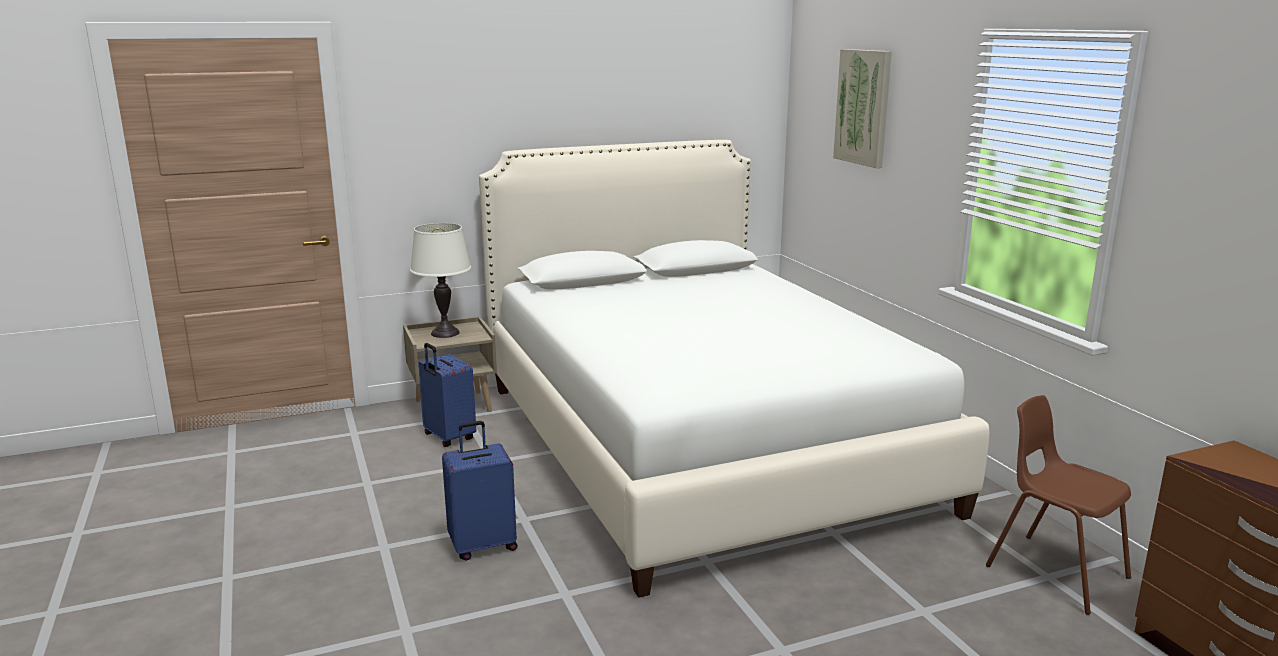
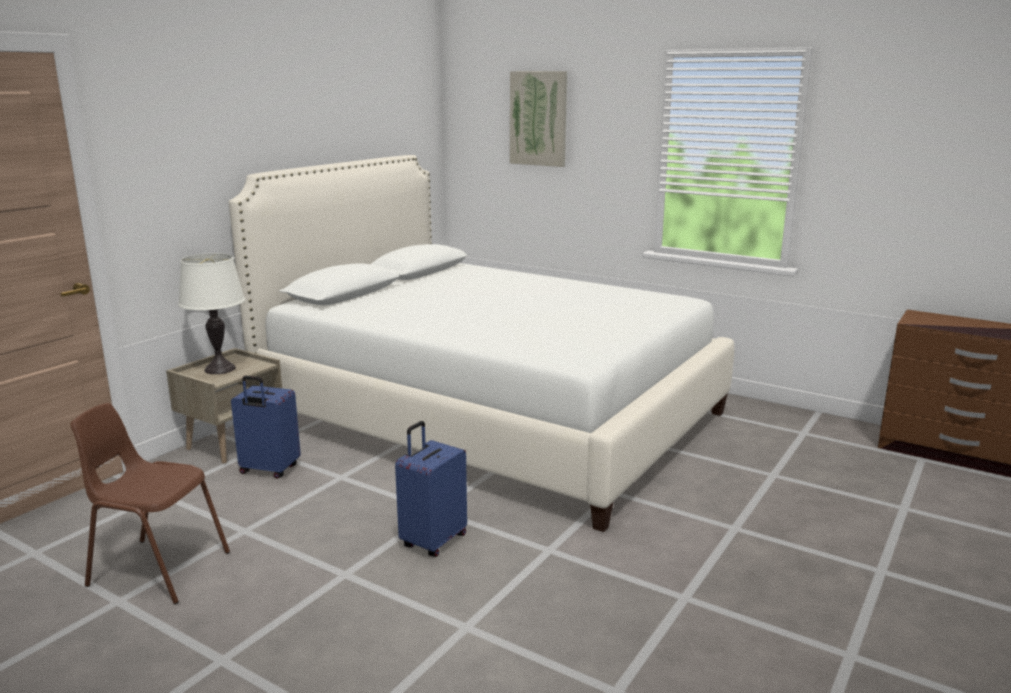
camera: 35 degrees left, 0 degrees up
brown chair [986,395,1131,615] -> brown chair moved to [70,403,230,604]

